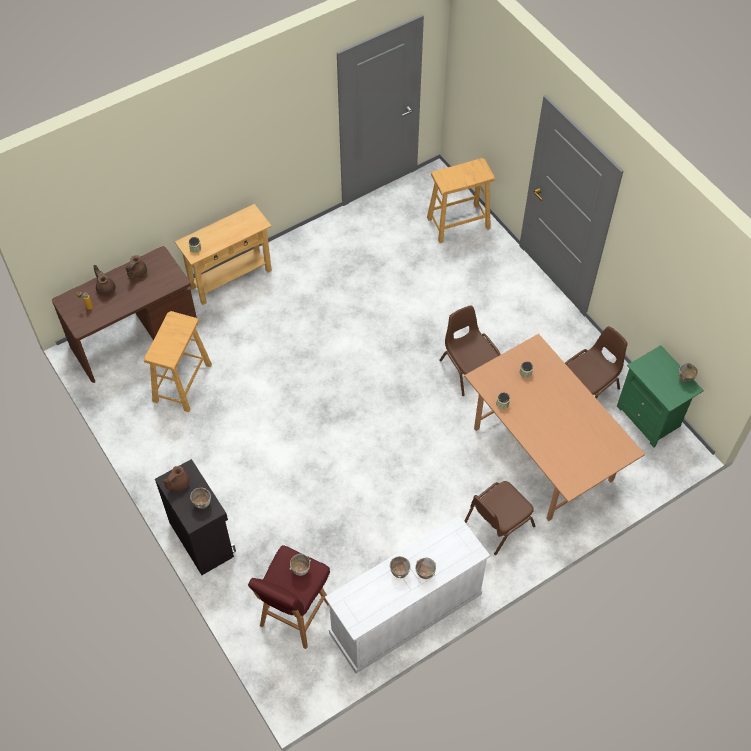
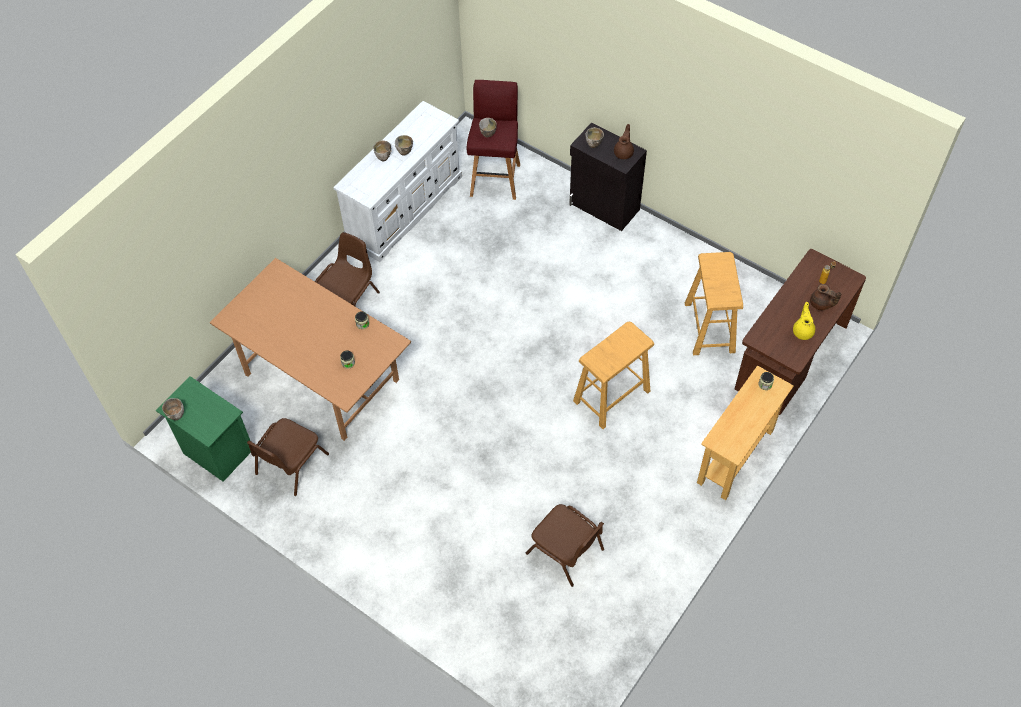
camera: 160 degrees right, 0 degrees up
brown teapot [126,255,147,279] -> yellow teapot [793,302,815,340]
beige stool [427,158,495,243] -> beige stool moved to [573,321,654,429]
brown chair [439,305,501,396] -> brown chair moved to [526,504,604,587]

